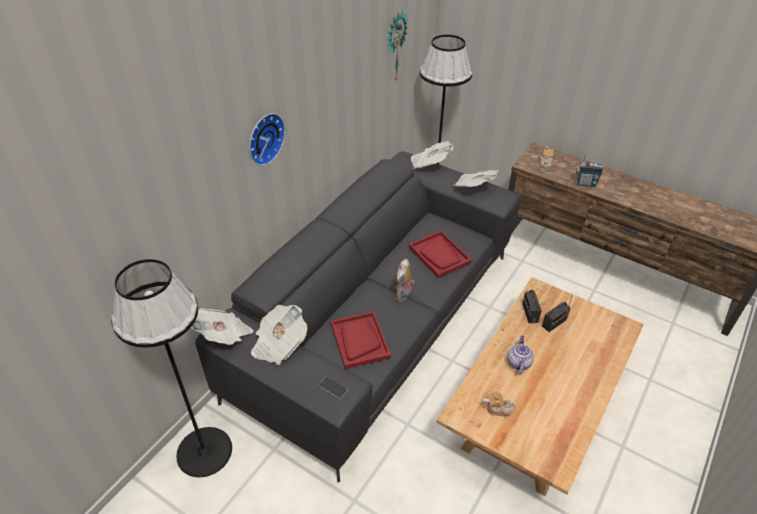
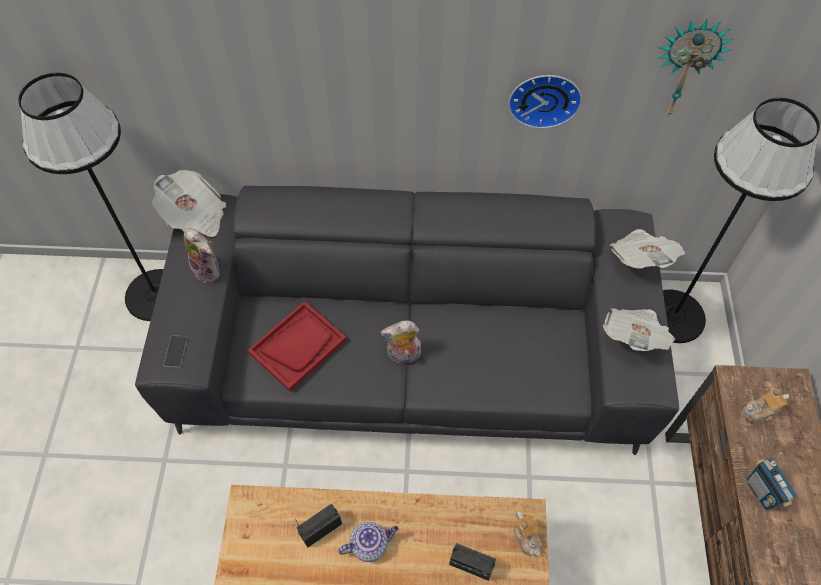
camera: 60 degrees right, 15 degrees up
wall clock [249,113,285,166] -> wall clock moved to [508,75,582,129]
newspaper [251,305,307,365] -> plush toy [184,228,220,283]
red tray [409,231,472,278] -> none
teapot [482,391,518,417] -> teapot moved to [514,511,542,556]
radio [522,290,542,323] -> radio moved to [295,504,342,548]

